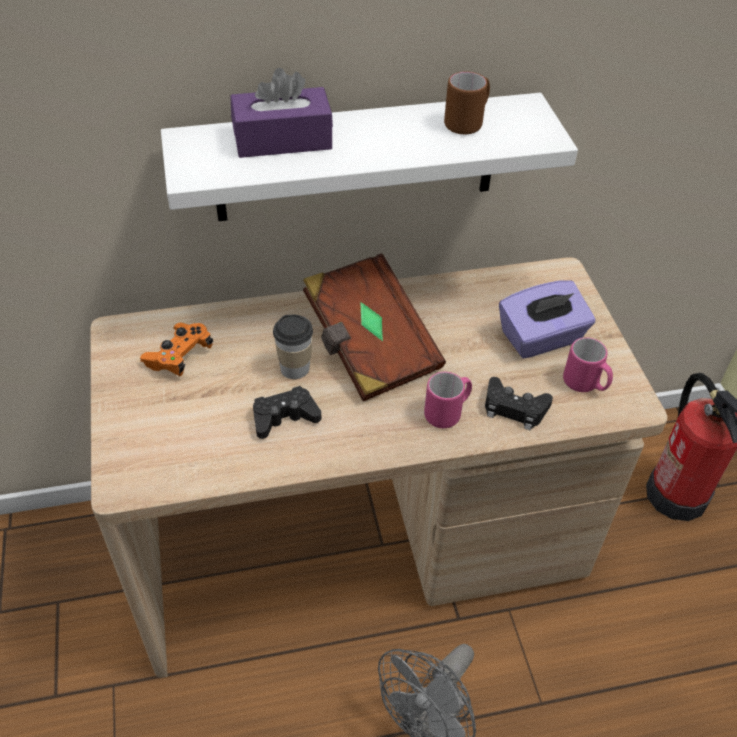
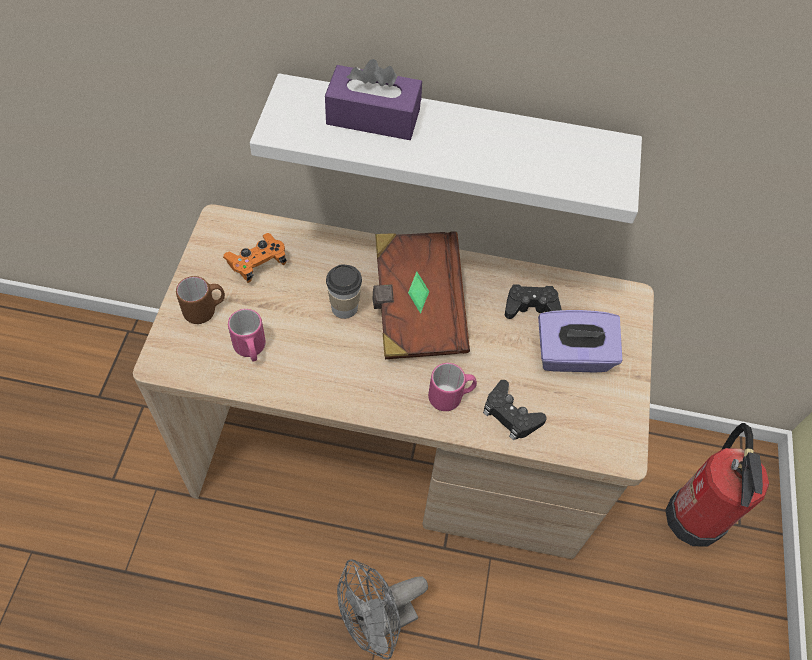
camera: 20 degrees right, 10 degrees up
black game controller [253,386,321,439] -> black game controller moved to [505,284,562,319]
brown mug [444,71,490,135] -> brown mug moved to [176,276,225,324]
pink mug [563,337,613,392] -> pink mug moved to [228,309,266,362]

